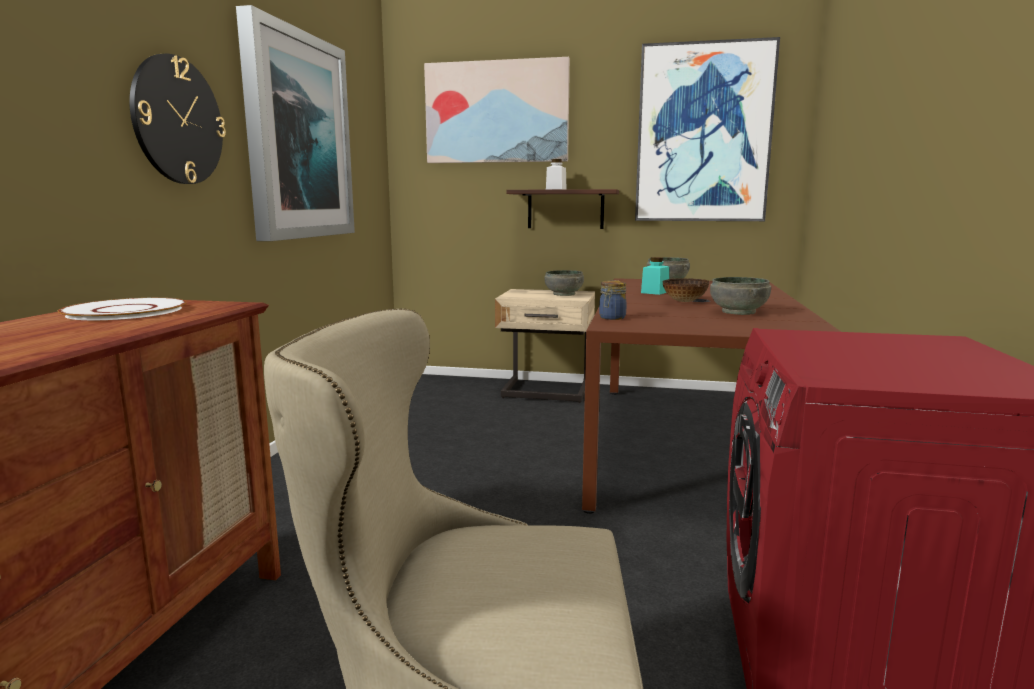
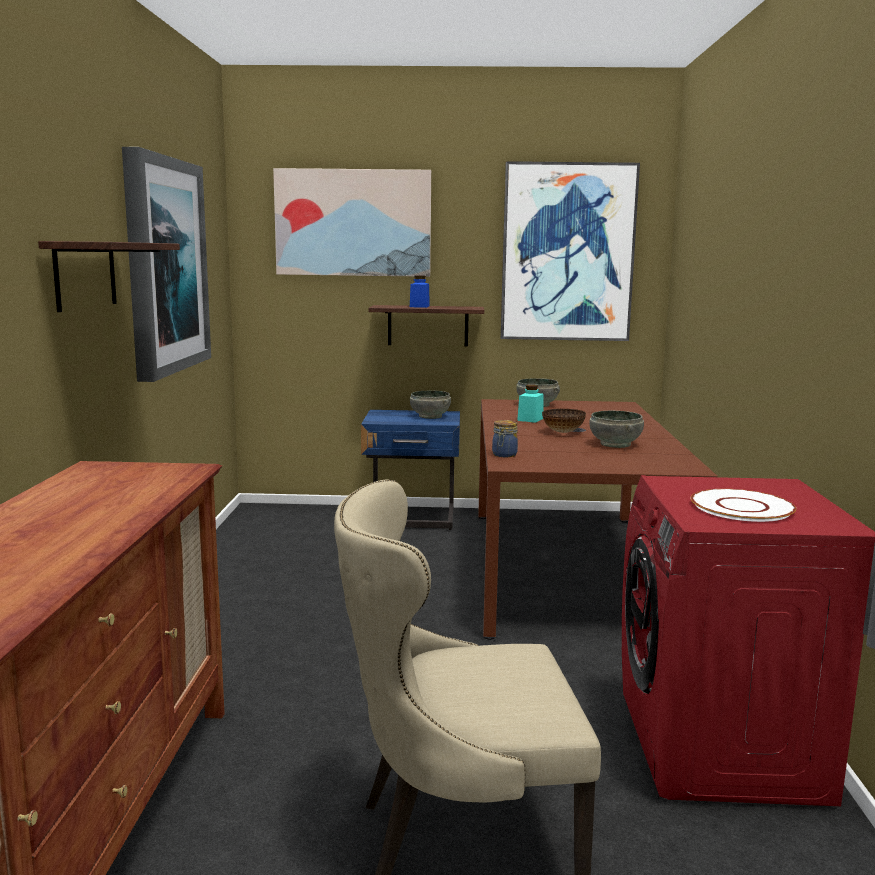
camera: 10 degrees left, 0 degrees up
white plate [58,298,187,320] -> white plate moved to [690,489,796,522]
wall clock [129,54,226,184] -> shelf [38,241,180,312]
beige nightstand [495,289,595,403] -> blue nightstand [361,410,460,530]
white jar [546,159,566,190] -> blue jar [410,275,430,308]

